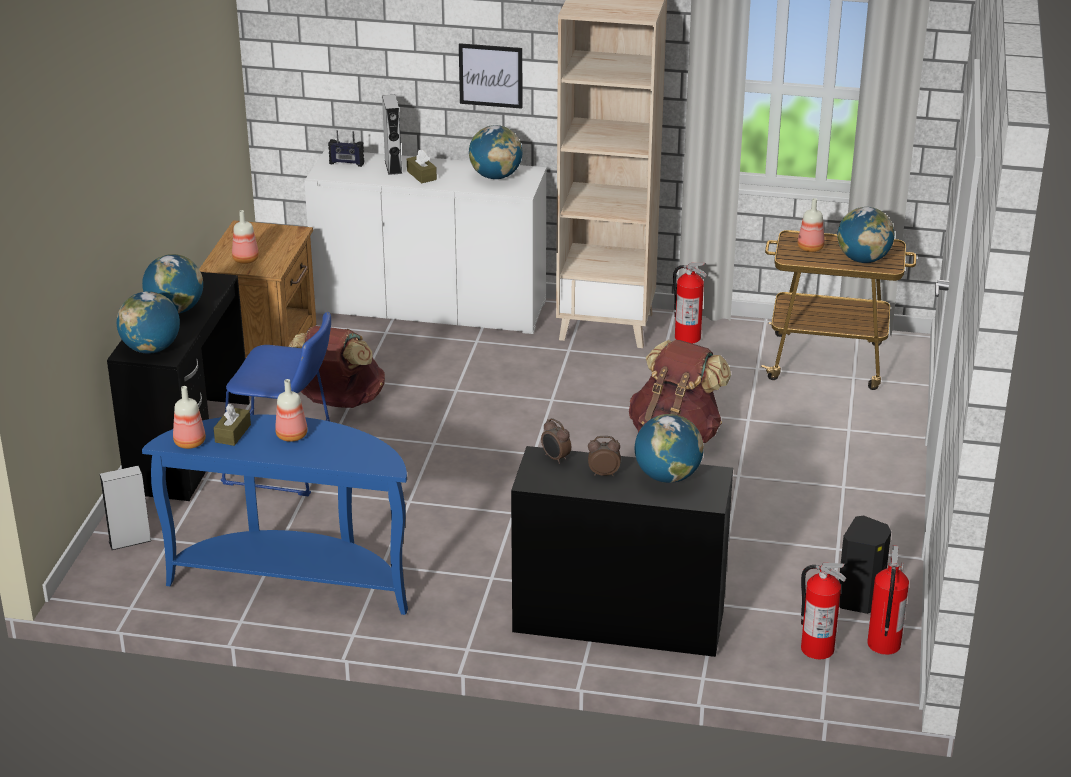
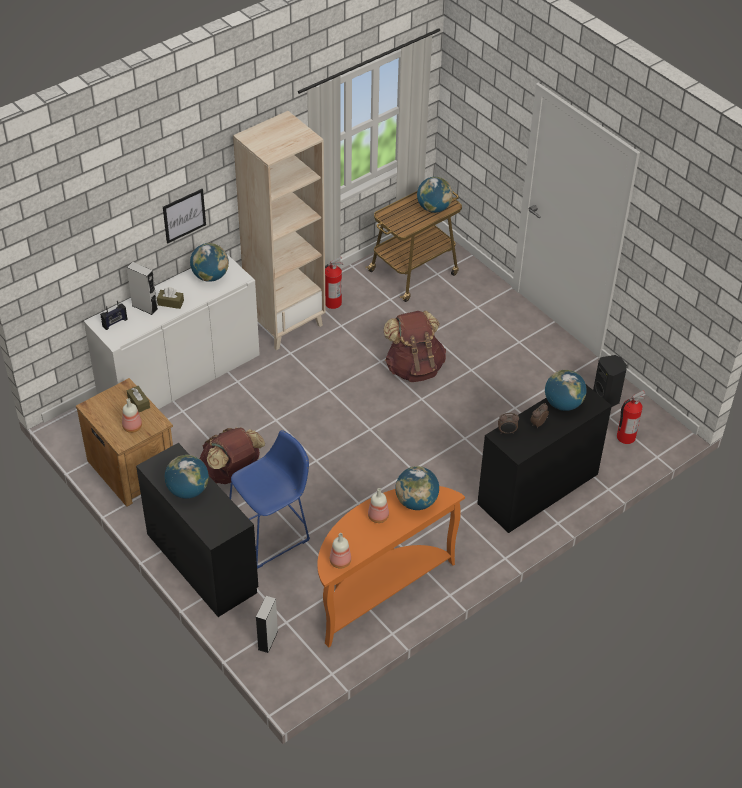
camera: 50 degrees left, 15 degrees up
globe [117,291,180,354] -> globe moved to [395,466,439,510]
blue console table [142,415,408,615] -> orange console table [317,486,465,647]
brown tissue box [213,404,251,446] -> brown tissue box moved to [127,386,150,412]
bottle [798,198,824,252] -> none
fire extinguisher [867,545,909,655] -> none

